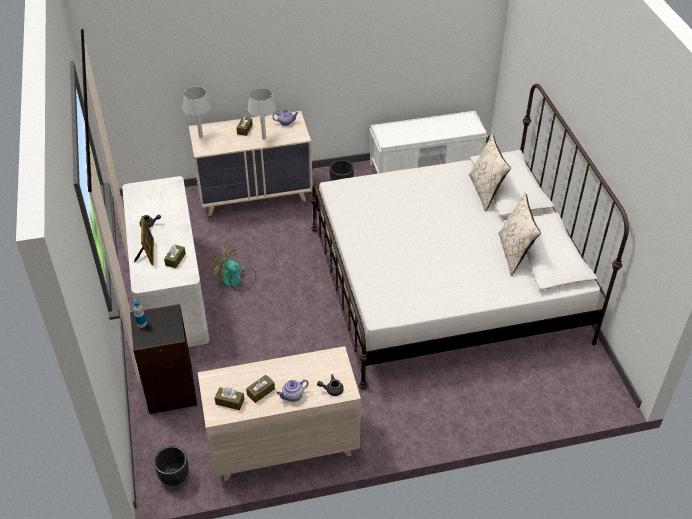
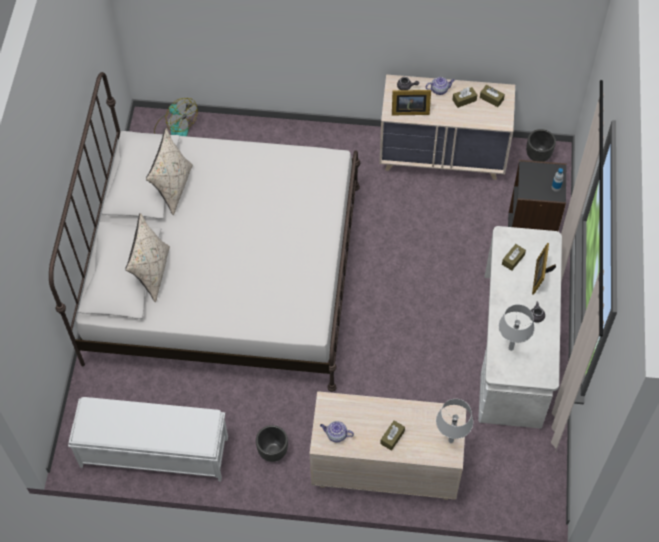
camera: 160 degrees left, 15 degrees up
fan [211,245,256,291] -> fan moved to [154,98,198,136]
grey table lamp [248,88,276,140] -> grey table lamp moved to [499,304,534,351]
none -> picture frame [392,90,431,115]

